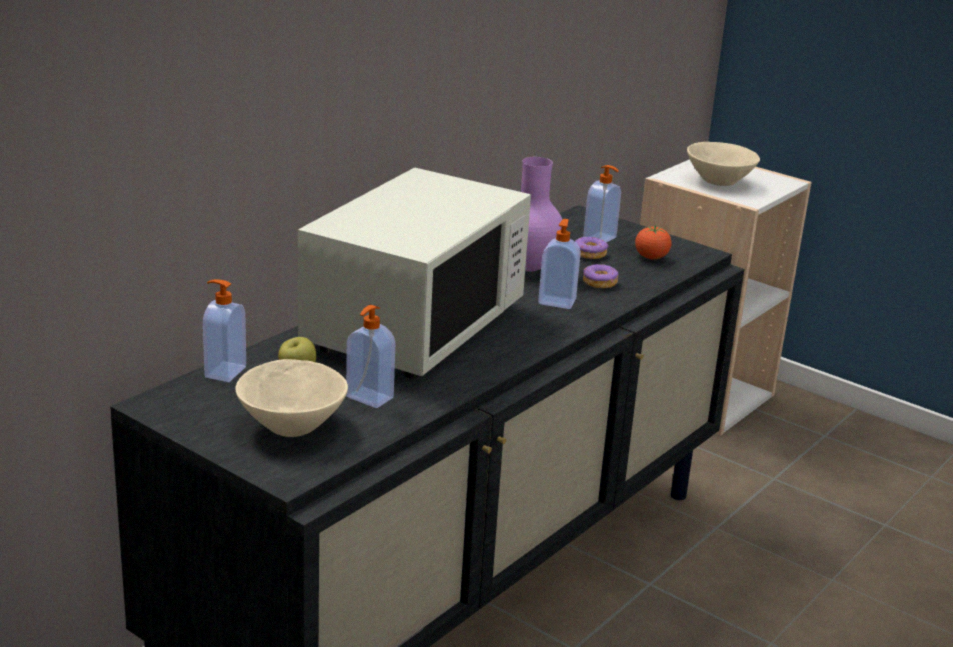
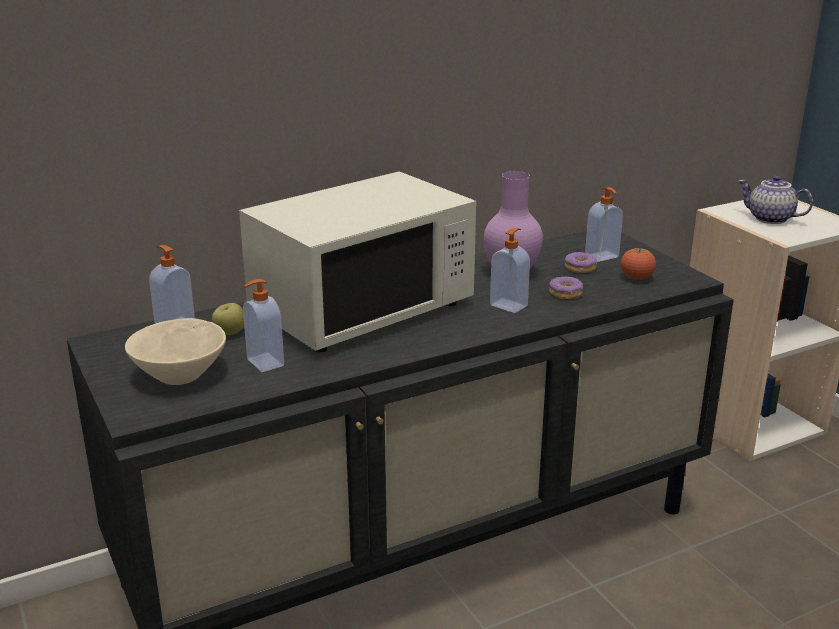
camera: 25 degrees right, 0 degrees up
beige bowl [687,142,760,186] -> teapot [739,175,813,224]

